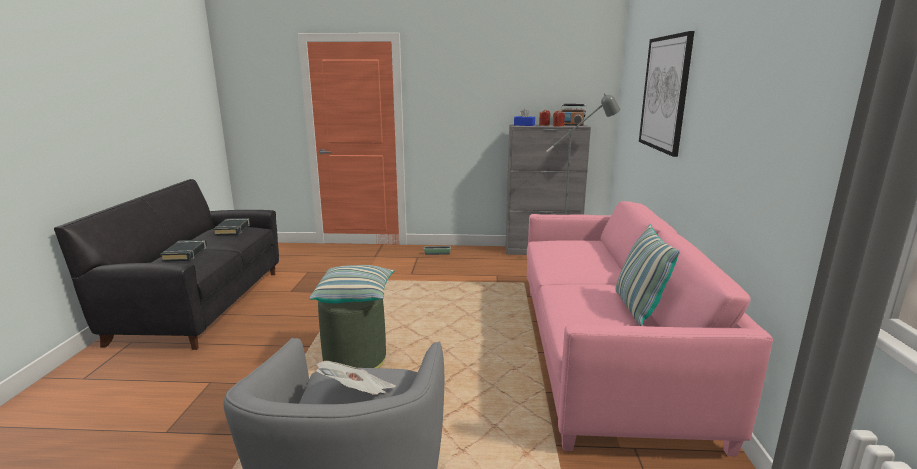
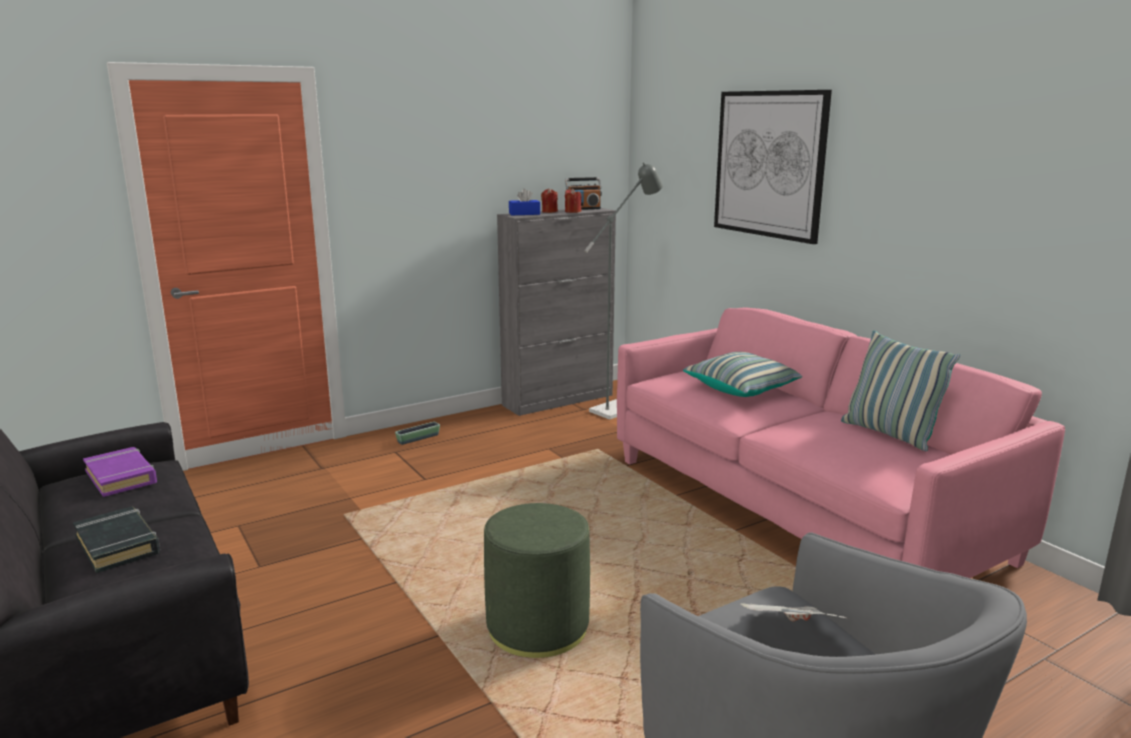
camera: 35 degrees left, 0 degrees up
black book [213,218,250,236] -> purple book [83,447,157,497]
pillow [309,265,395,304] -> pillow moved to [683,352,802,397]

